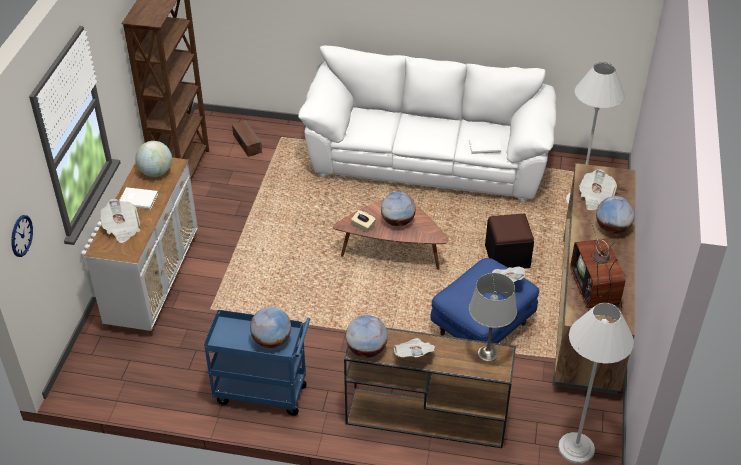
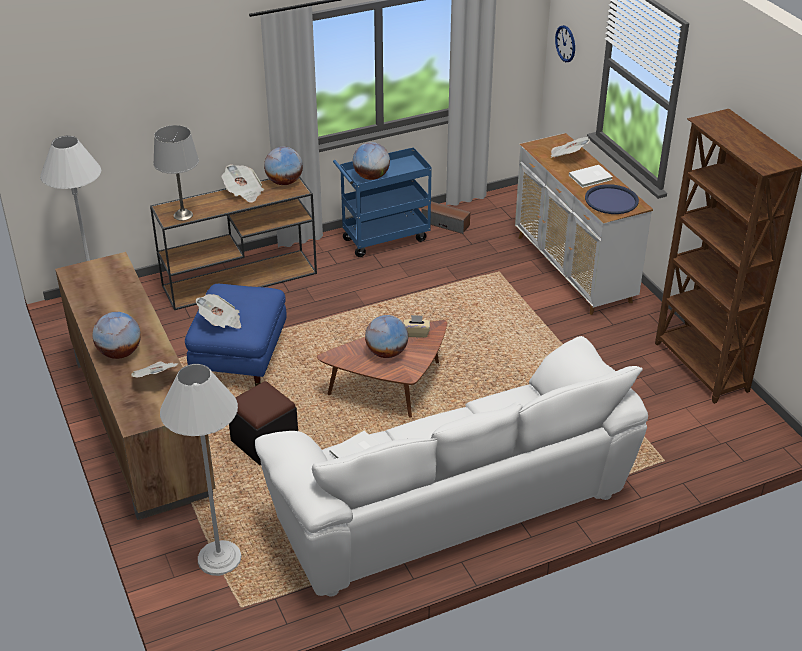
camera: 145 degrees right, 5 degrees down
globe [135,141,172,177] -> blue tray [585,184,639,214]
speaker [232,120,262,157] -> speaker moved to [421,201,470,234]
television [570,219,625,319] -> none

